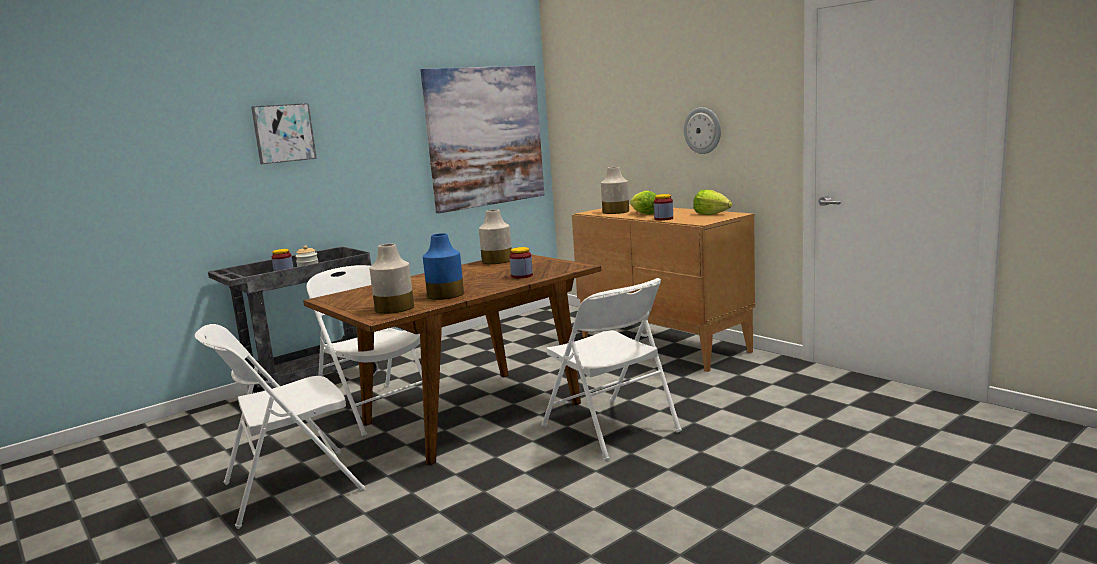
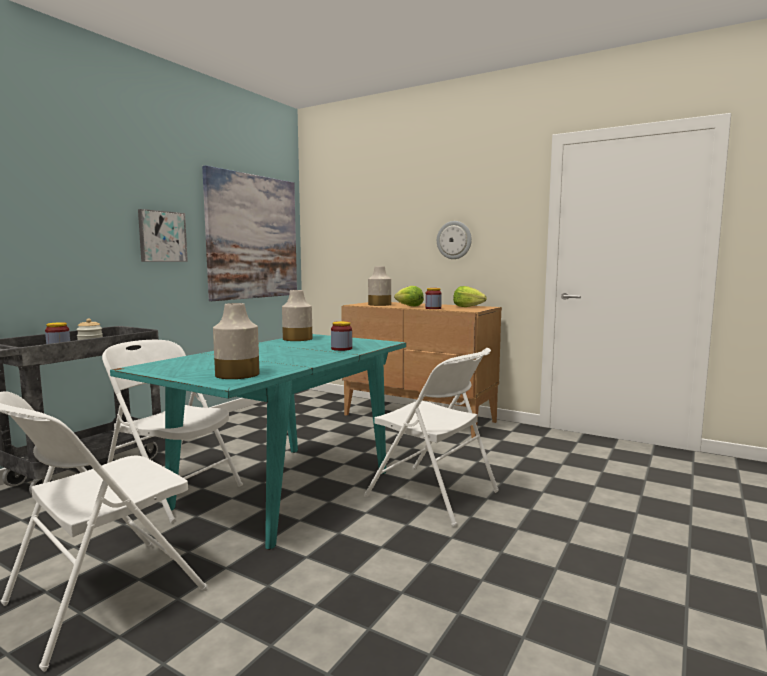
camera: 20 degrees left, 5 degrees down
picture [251,103,317,164] -> picture moved to [138,209,188,262]
brown dining table [303,254,601,465] -> turquoise dining table [110,334,406,550]
blue vase [423,233,464,300] -> none

